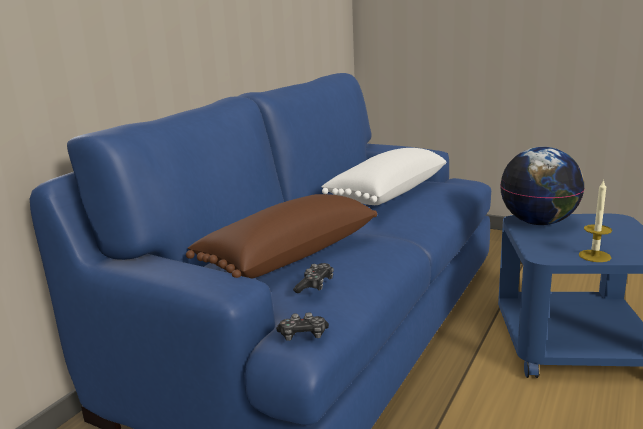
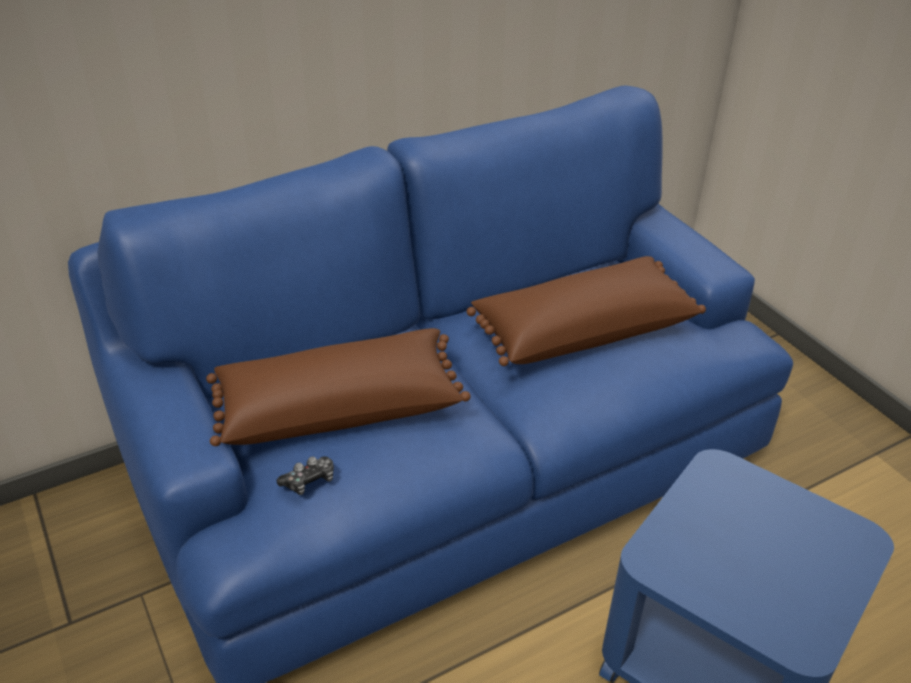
camera: 30 degrees right, 20 degrees up
game controller [276,312,329,341] -> none
white pillow [321,148,447,205] -> brown pillow [467,256,706,366]
globe [500,147,585,225] -> none
candle [579,179,612,262] -> none

